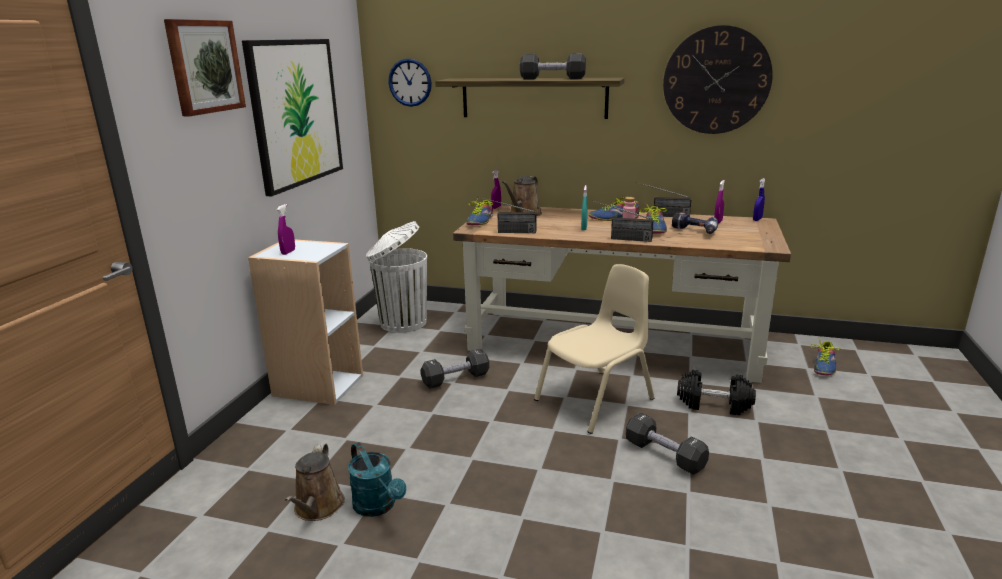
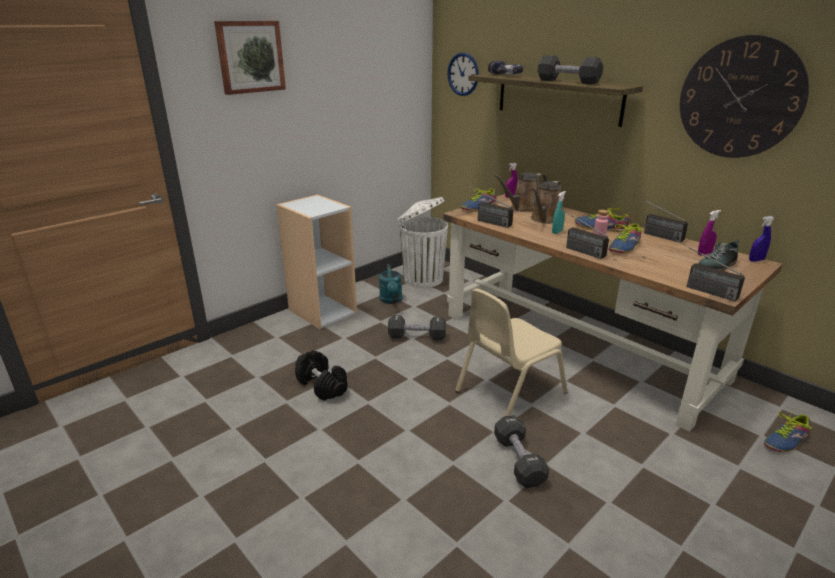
camera: 30 degrees right, 5 degrees up
picture [242,39,343,196] -> none
purple spray bottle [277,204,295,255] -> none
brown watering can [285,443,345,521] -> brown watering can moved to [531,181,561,224]
turquoise watering can [348,442,406,517] -> turquoise watering can moved to [379,264,402,304]
beige chair [534,264,655,434] -> beige chair turned 150 degrees clockwise [455,289,568,416]
power drill [672,212,718,234] -> power drill moved to [488,60,523,75]
black dumbbell [677,370,756,415] -> black dumbbell moved to [295,350,348,401]
none -> radio [674,239,745,302]
none -> shoe [698,240,739,271]

